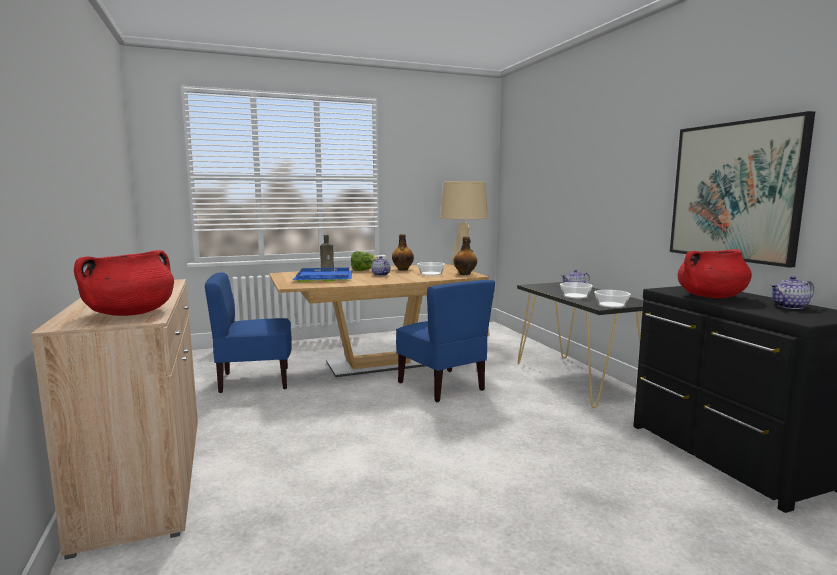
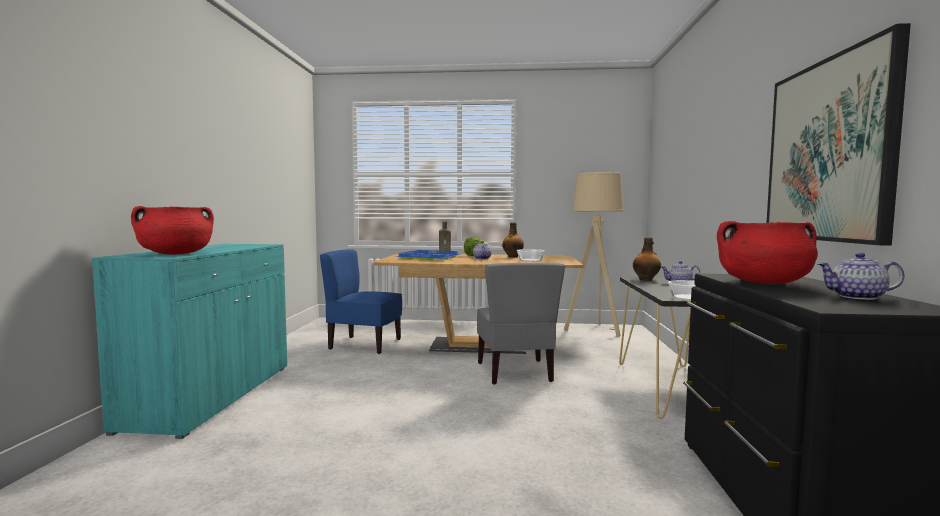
camera: 25 degrees right, 5 degrees down
beige cabinet [31,279,198,560] -> turquoise cabinet [92,244,287,439]
blue chair [396,280,495,402] -> grey chair [477,263,565,385]
bottle [454,237,477,275] -> bottle moved to [633,237,661,281]
bowl [560,282,593,298] -> none

